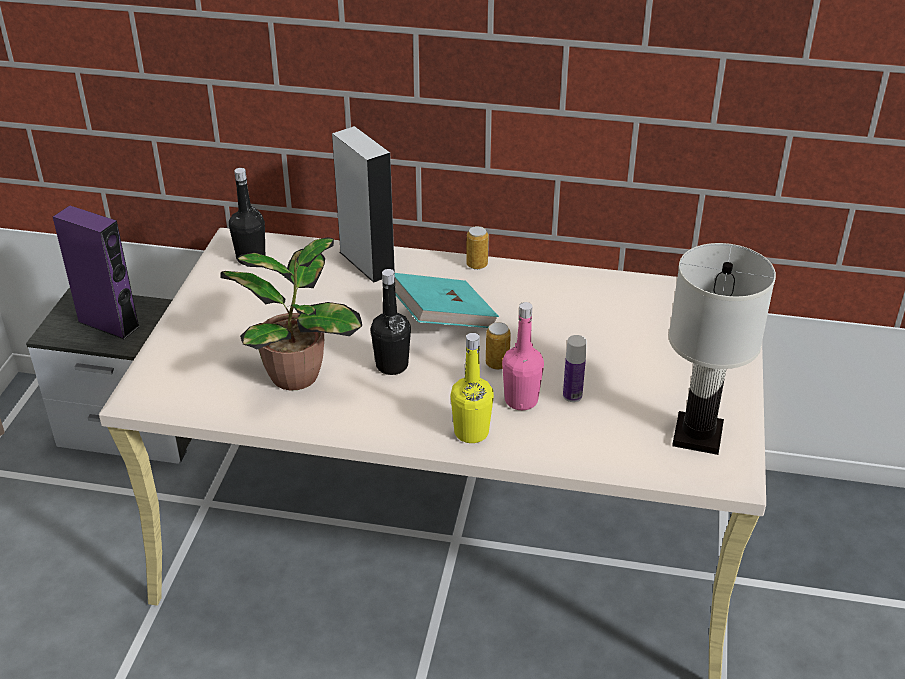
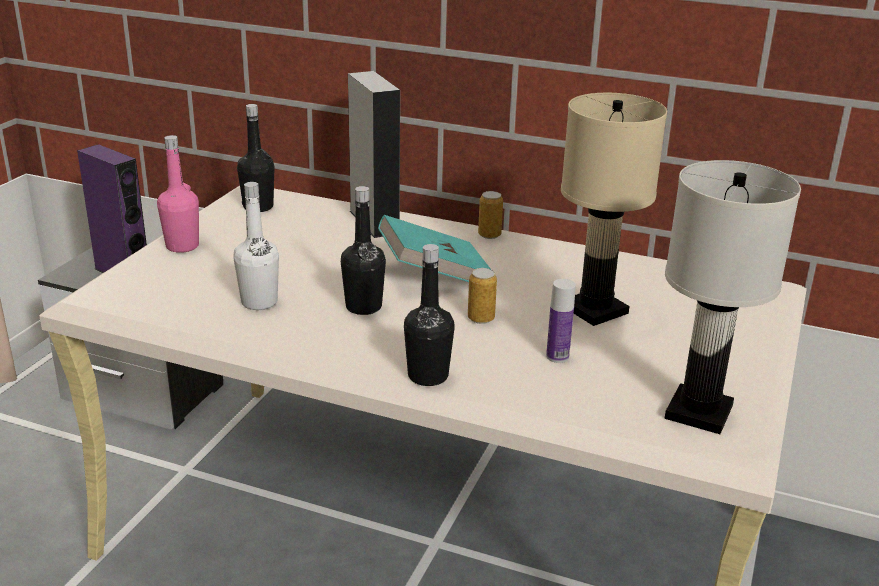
camera: 10 degrees right, 10 degrees down
potted plant [220,237,362,390] -> white bottle [233,182,279,310]
yellow bottle [450,333,494,443] -> black bottle [404,244,455,386]
pink bottle [502,302,544,410] -> pink bottle moved to [157,135,199,253]
none -> beige table lamp [561,93,667,326]

